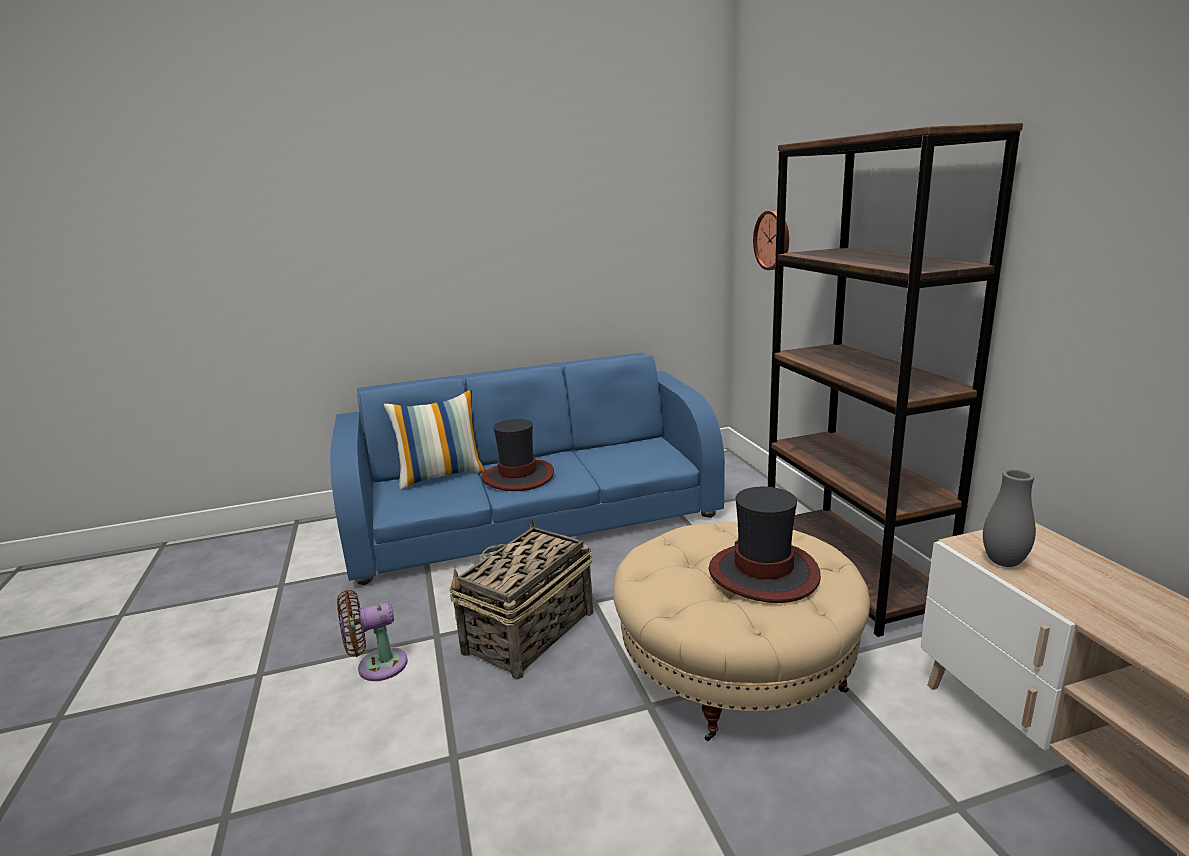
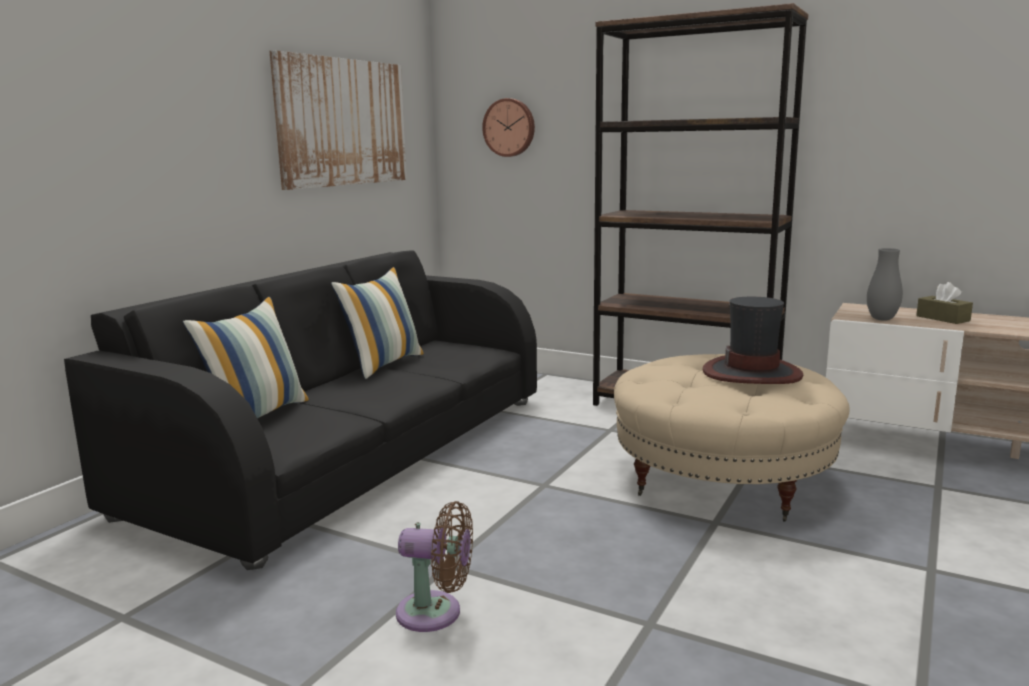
camera: 45 degrees left, 5 degrees down
blue sofa [330,353,725,585] -> black sofa [64,250,537,570]
brown fan [337,590,408,681] -> brown fan turned 105 degrees counterclockwise [396,501,473,632]
basket [449,519,593,680] -> none
hat [481,419,554,491] -> none
none -> picture [270,50,407,190]
none -> pillow [331,267,424,379]
none -> brown tissue box [916,282,973,324]

